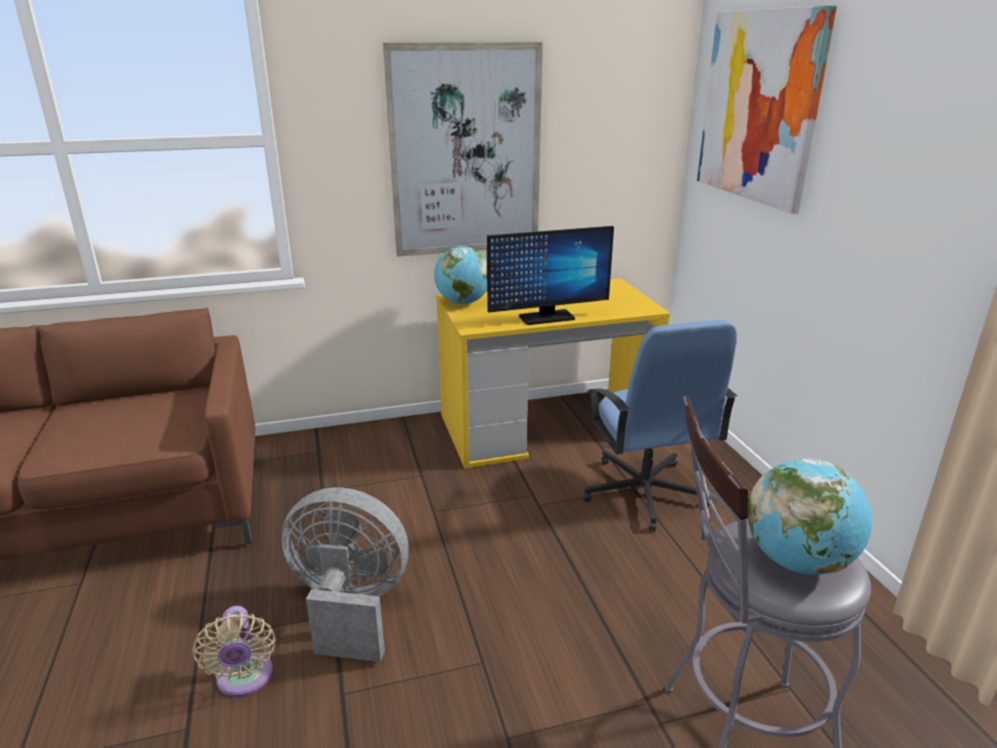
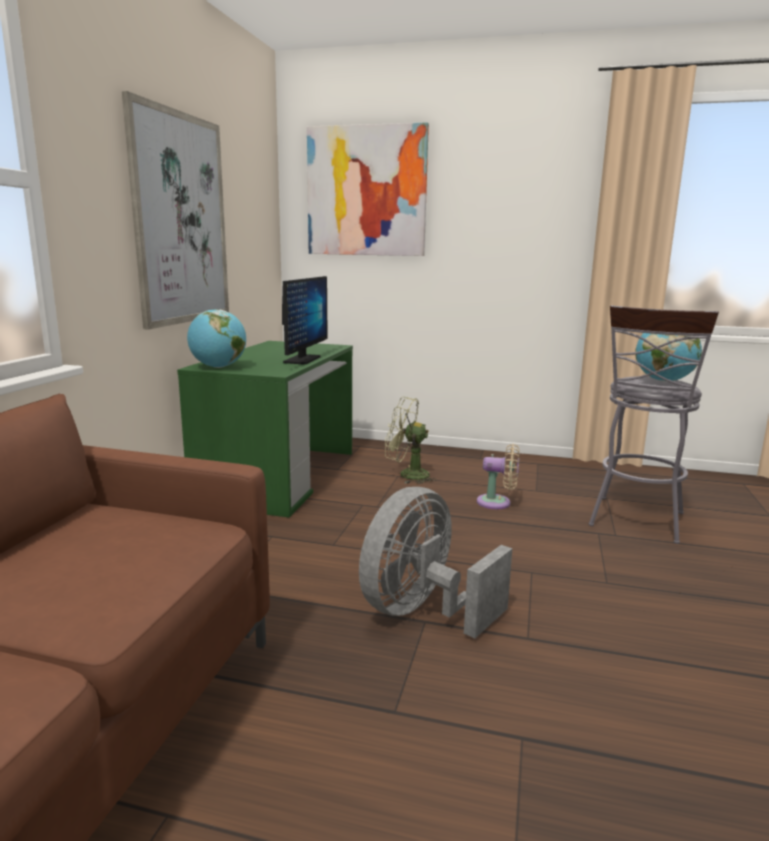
camera: 60 degrees left, 10 degrees down
beige fan [192,606,276,697] -> beige fan moved to [477,444,519,509]
yellow desk [436,278,670,468] -> green desk [177,341,353,518]
blue office chair [583,320,737,532] -> green fan [385,397,437,484]

